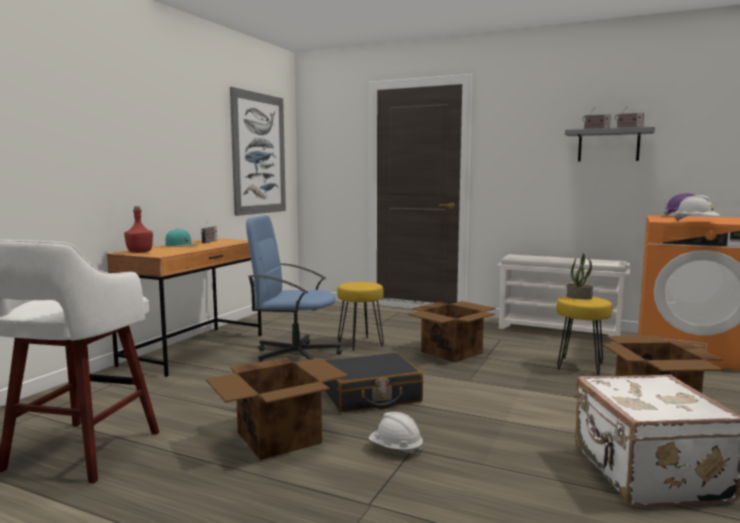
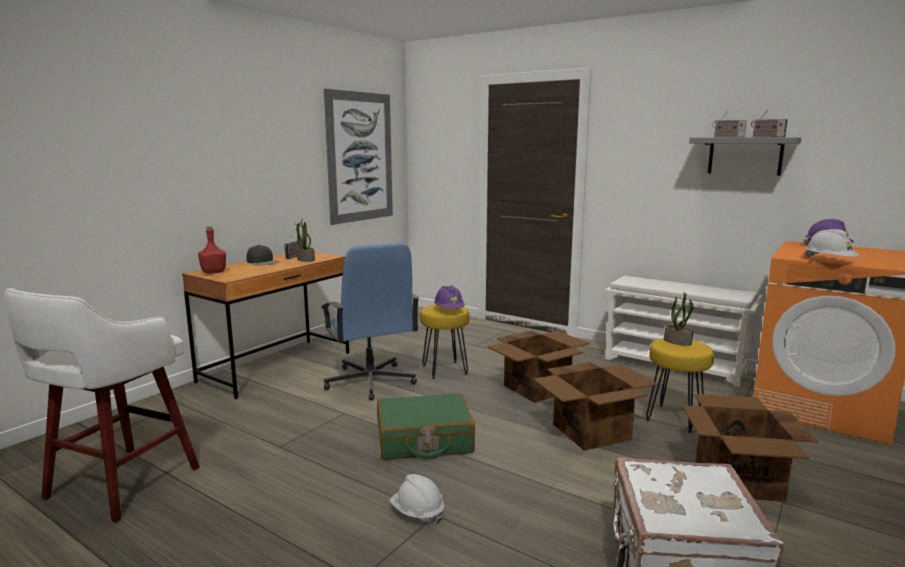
camera: 10 degrees right, 5 degrees up
turquoise cap [165,229,200,247] -> black cap [247,245,281,265]
cardboard box [206,357,349,460] -> cardboard box moved to [533,362,658,451]
blue office chair [246,215,342,362] -> blue office chair turned 135 degrees counterclockwise [321,243,420,400]
black suitcase [322,353,423,412] -> green suitcase [377,393,475,460]
none -> potted plant [294,218,315,262]
none -> purple hard hat [434,285,465,309]

